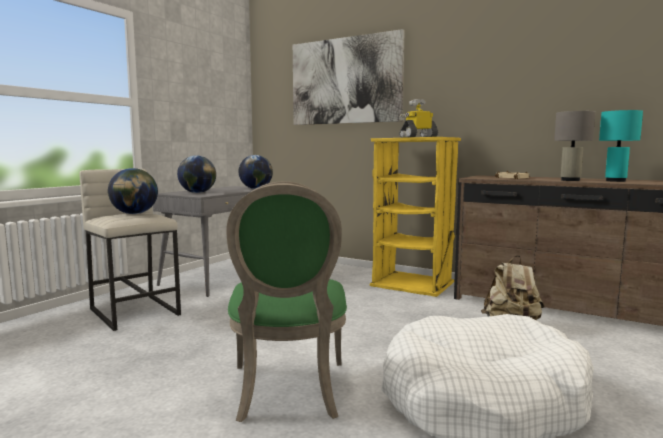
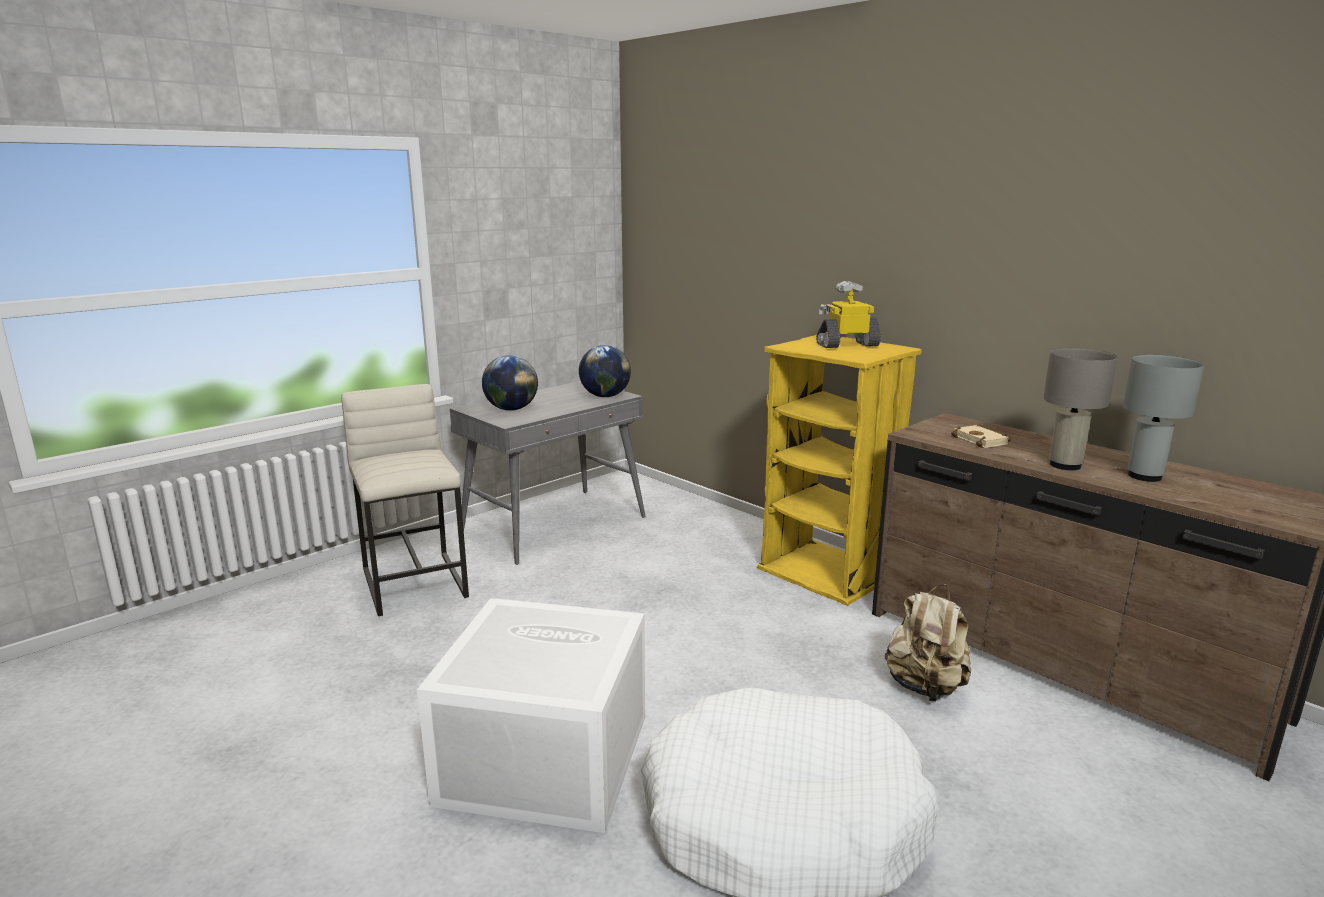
camera: 15 degrees right, 10 degrees up
globe [108,168,158,214] -> none
green chair [226,181,347,422] -> white storage box [417,598,645,833]
picture [293,29,405,125] -> none
turquoise table lamp [599,110,643,182] -> grey table lamp [1123,355,1204,482]

